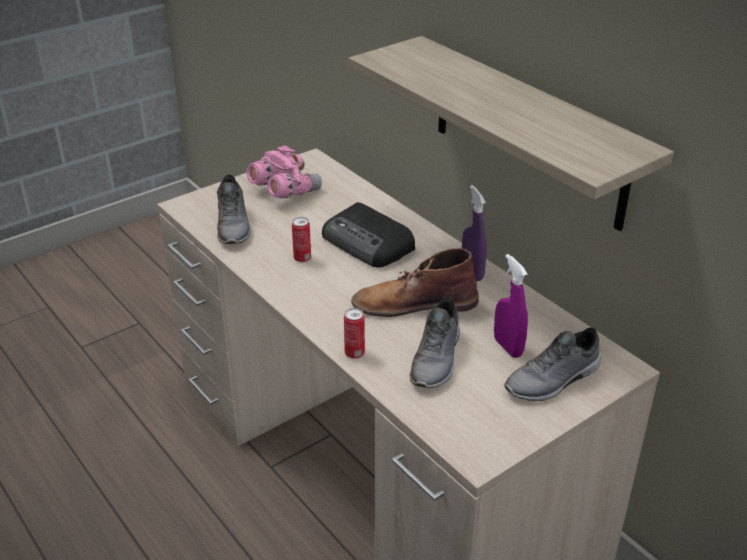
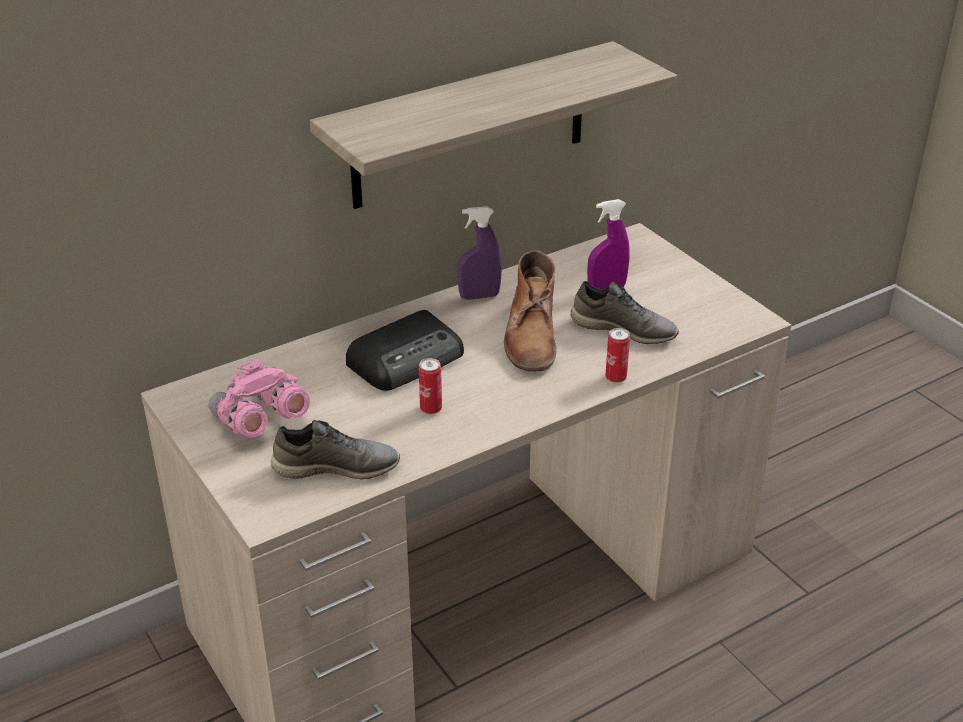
camera: 85 degrees left, 0 degrees up
grey shoe [504,327,601,401] -> none

